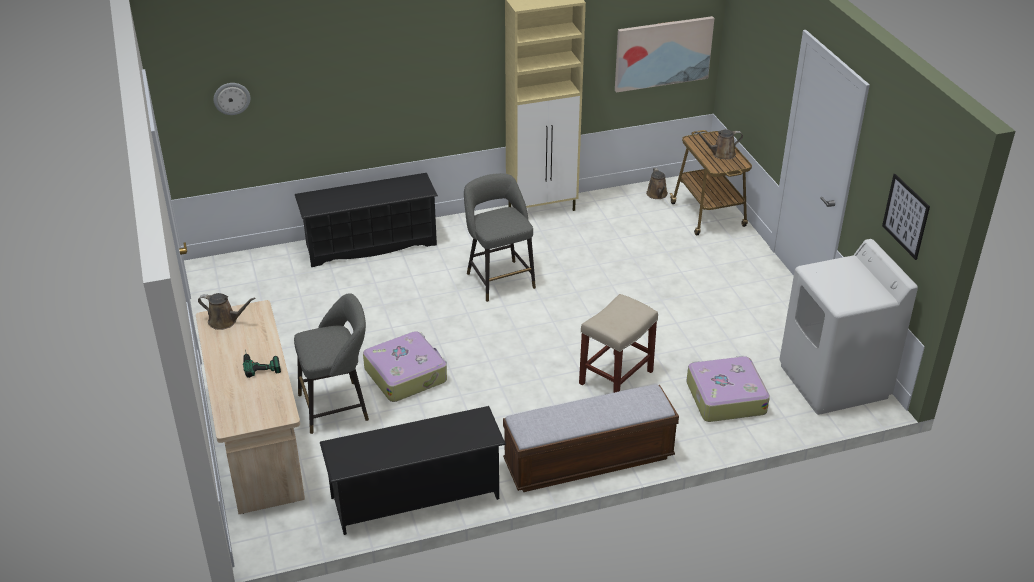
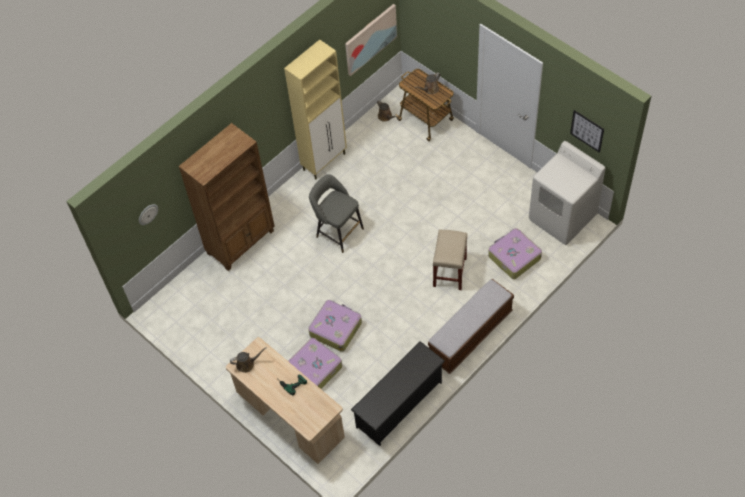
camera: 25 degrees left, 20 degrees up
grey stool [294,293,369,434] -> suitcase [288,338,342,389]
black shoe rack [295,173,438,267] -> brown bookcase [179,123,275,271]

